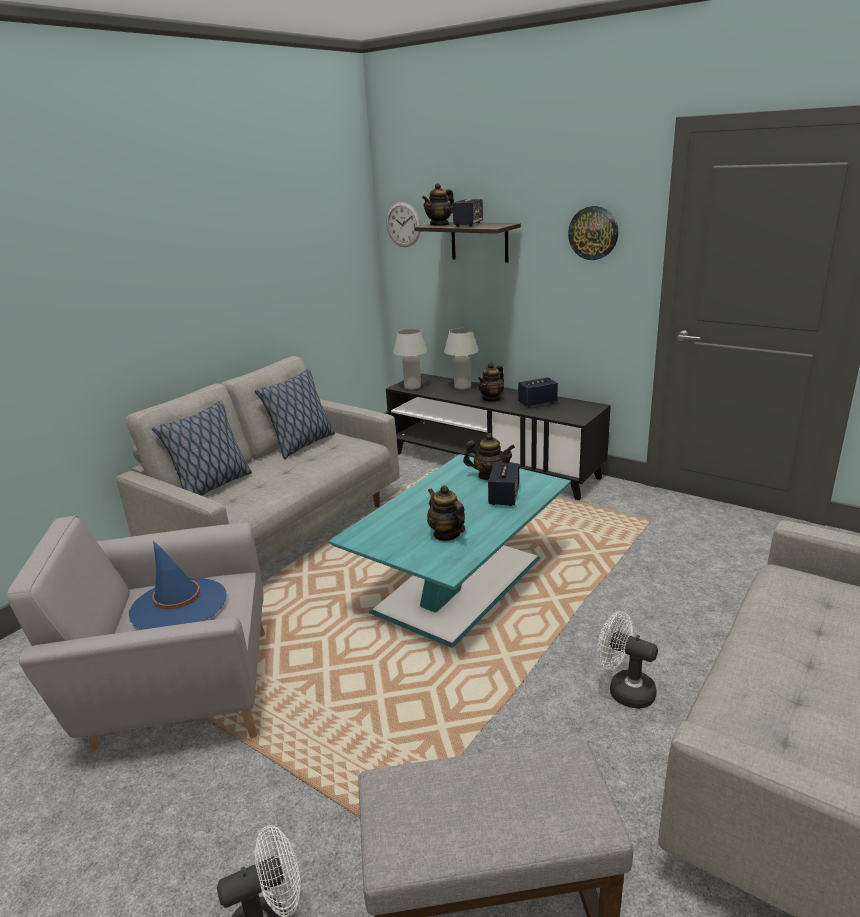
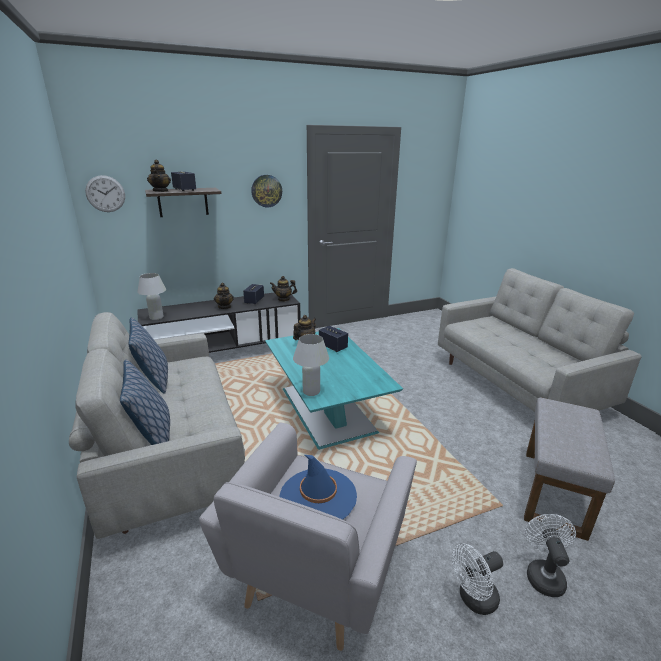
camera: 60 degrees left, 0 degrees up
teapot [427,485,465,541] -> teapot moved to [270,276,297,302]
white table lamp [444,328,479,390] -> white table lamp moved to [293,334,329,396]
white fan [598,611,658,709] -> white fan moved to [452,543,503,615]

